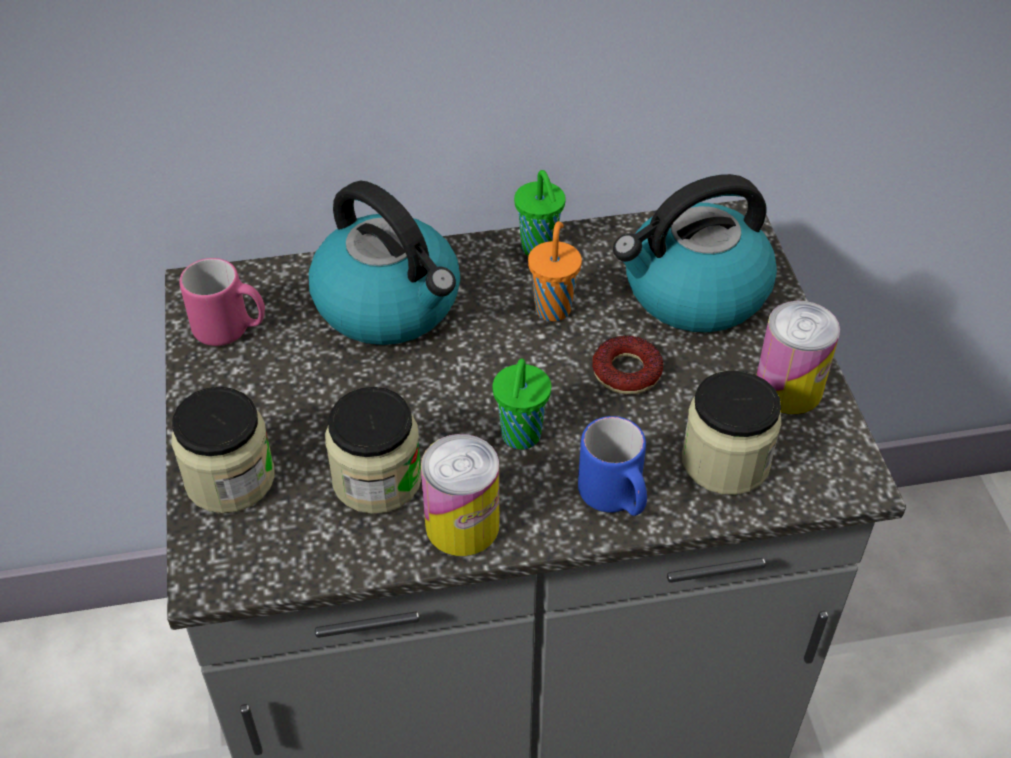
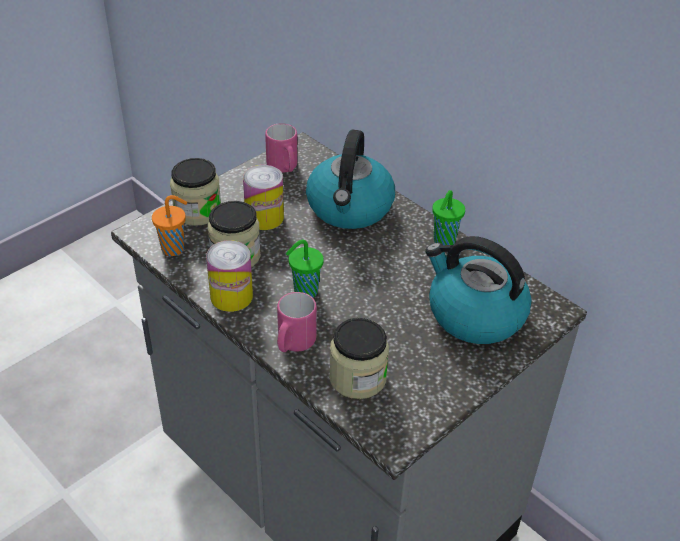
camera: 55 degrees right, 5 degrees down
orange cup [528,221,582,321] -> orange cup moved to [152,195,187,256]
blue mug [578,416,647,516] -> pink mug [277,292,317,352]
donut [592,335,663,394] -> none
can [757,301,840,414] -> can moved to [243,165,284,230]

